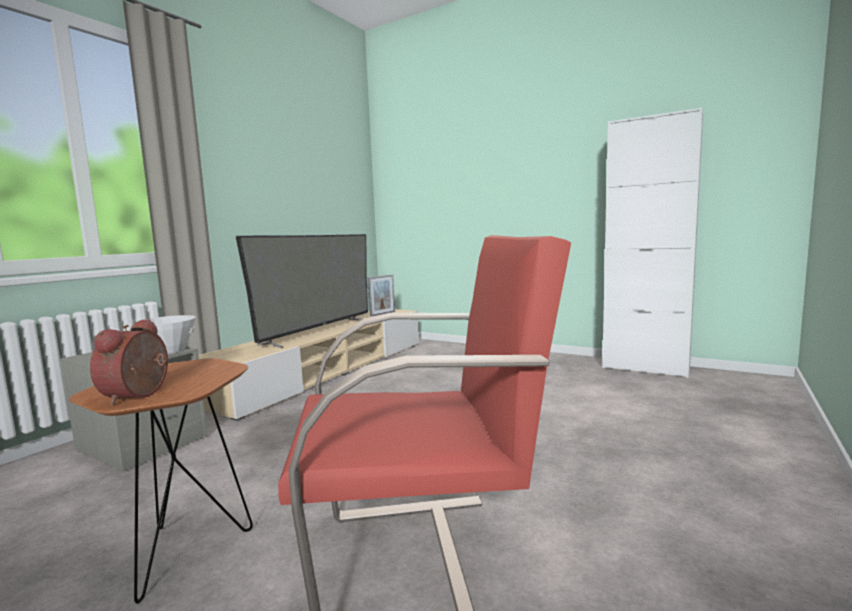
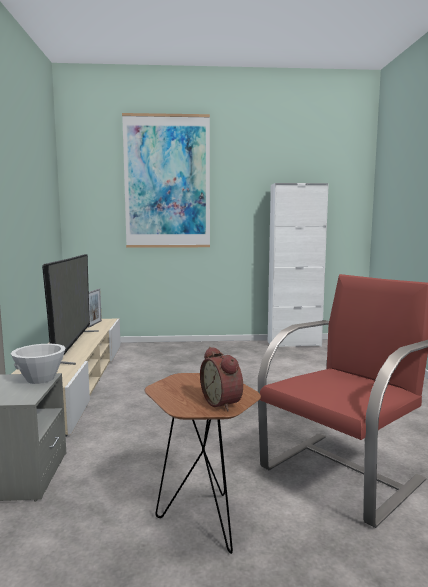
camera: 35 degrees left, 0 degrees up
none -> picture [122,113,210,248]

